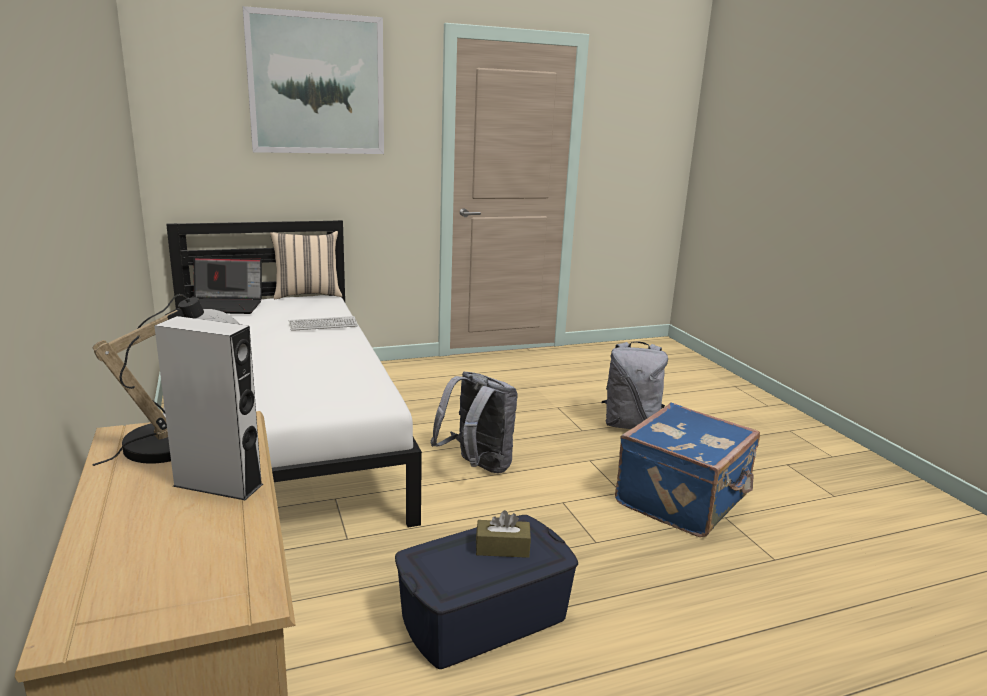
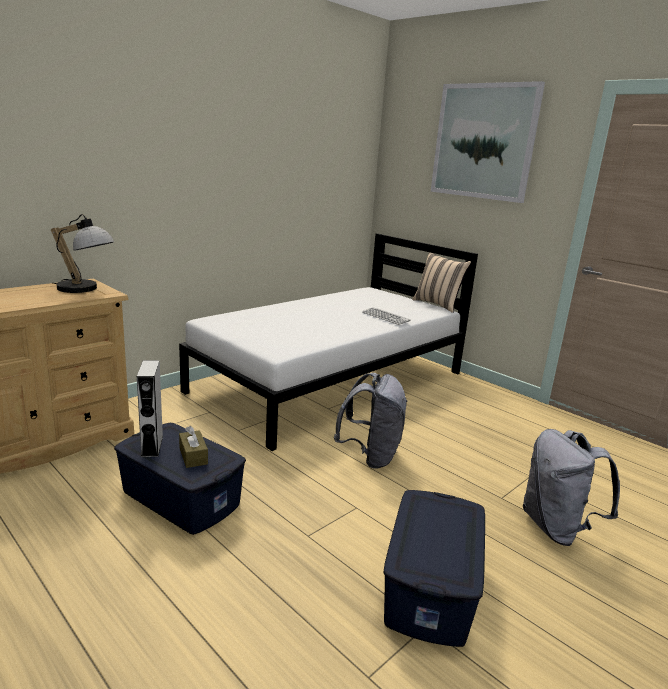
camera: 65 degrees right, 0 degrees up
grey speaker [154,316,263,500] -> grey speaker moved to [137,360,163,457]
laptop [193,257,262,314] -> none
blue suitcase [615,403,760,537] -> blue storage box [383,490,485,647]

